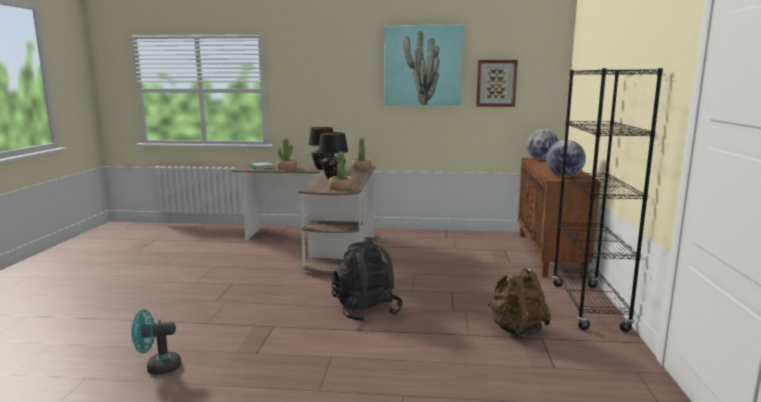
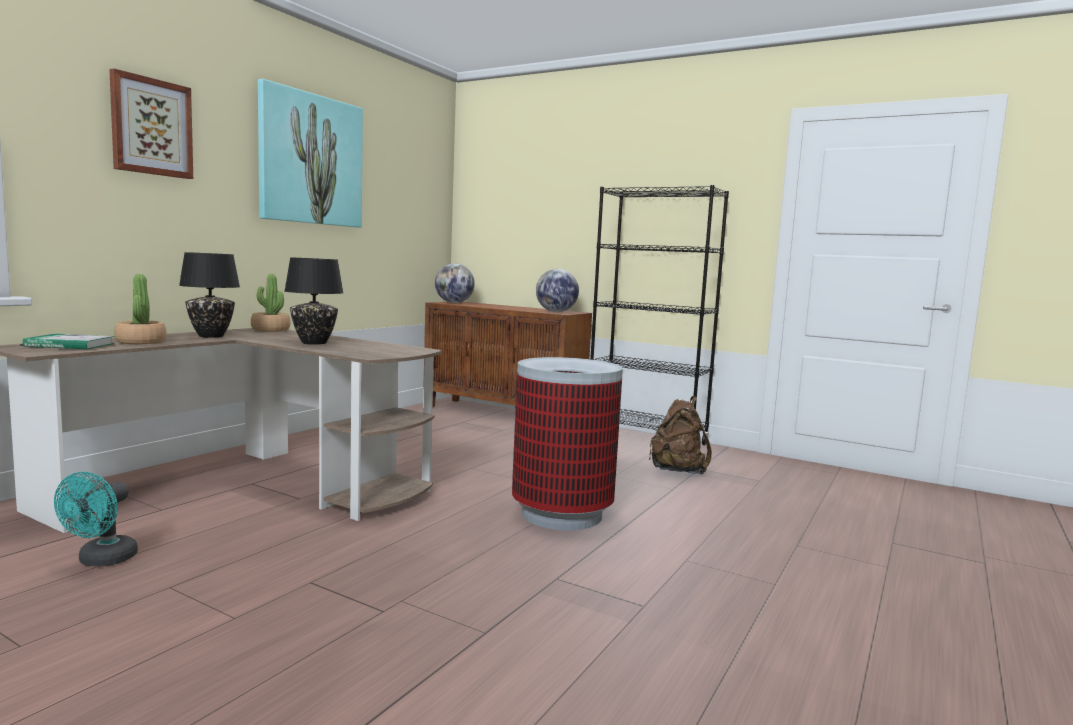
camera: 65 degrees left, 5 degrees down
turquoise fan [131,309,181,375] -> turquoise fan moved to [54,472,138,566]
potted plant [329,152,353,190] -> none
black backpack [331,241,403,322] -> trash can [512,357,623,530]
picture [476,60,518,107] -> picture moved to [109,68,193,179]

